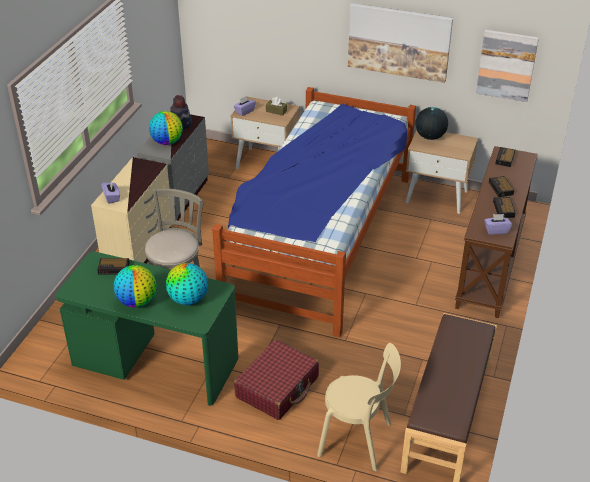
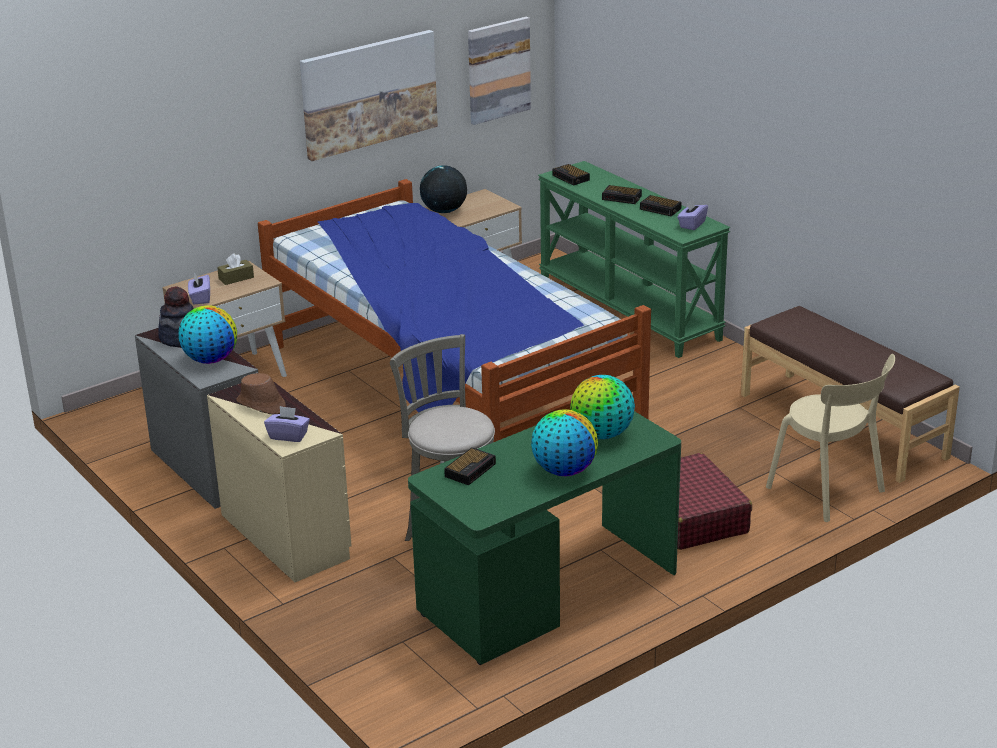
camera: 55 degrees left, 10 degrees down
beige chair [317,343,401,472] -> beige chair turned 90 degrees clockwise [766,354,895,522]
brown console table [455,146,538,318] -> green console table [538,161,730,358]
none -> brown hat [236,373,286,415]

